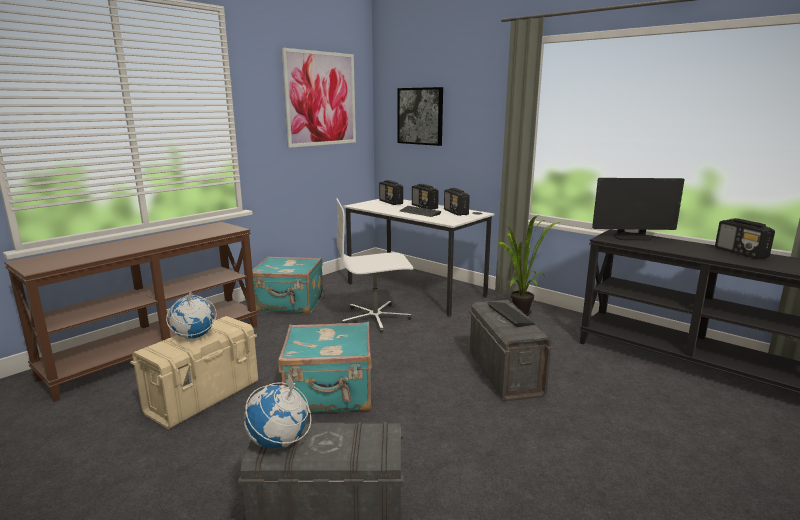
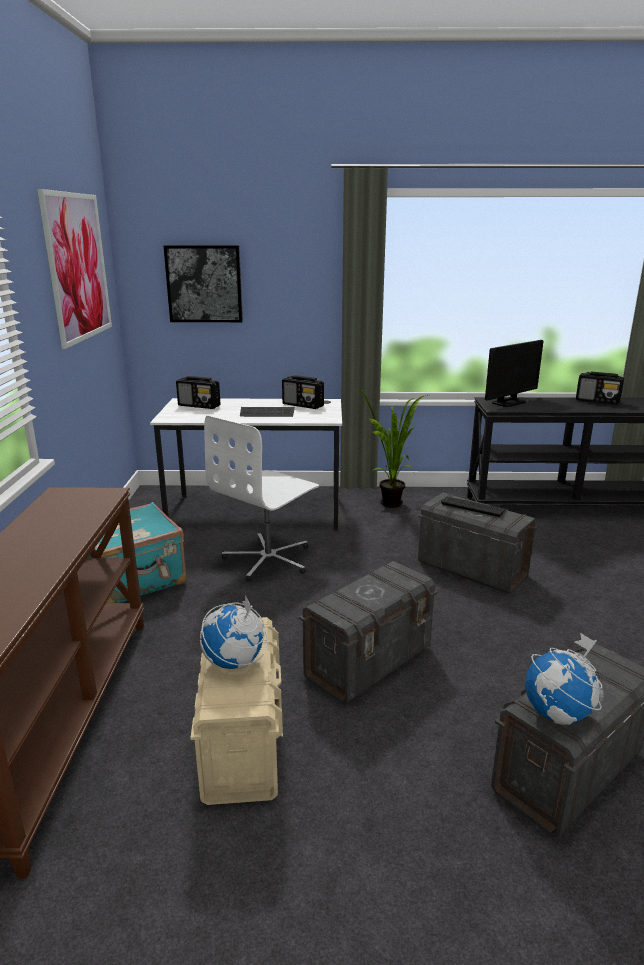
camera: 40 degrees left, 5 degrees up
turquoise suitcase [278,322,372,413] -> grey storage box [299,561,438,705]
radio [412,184,439,210] -> none

